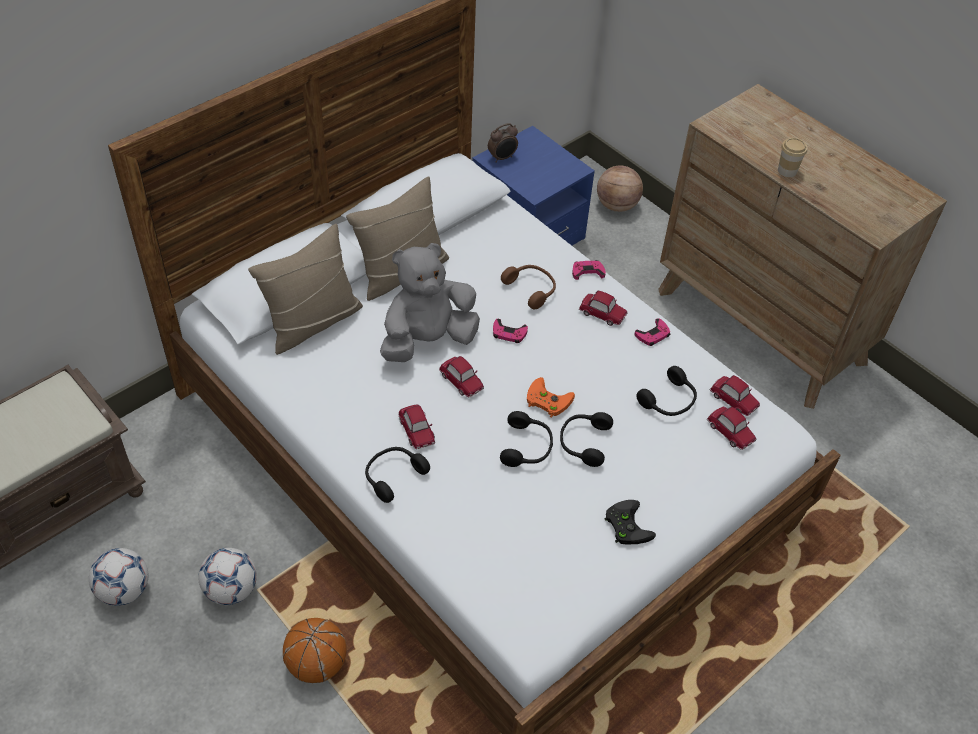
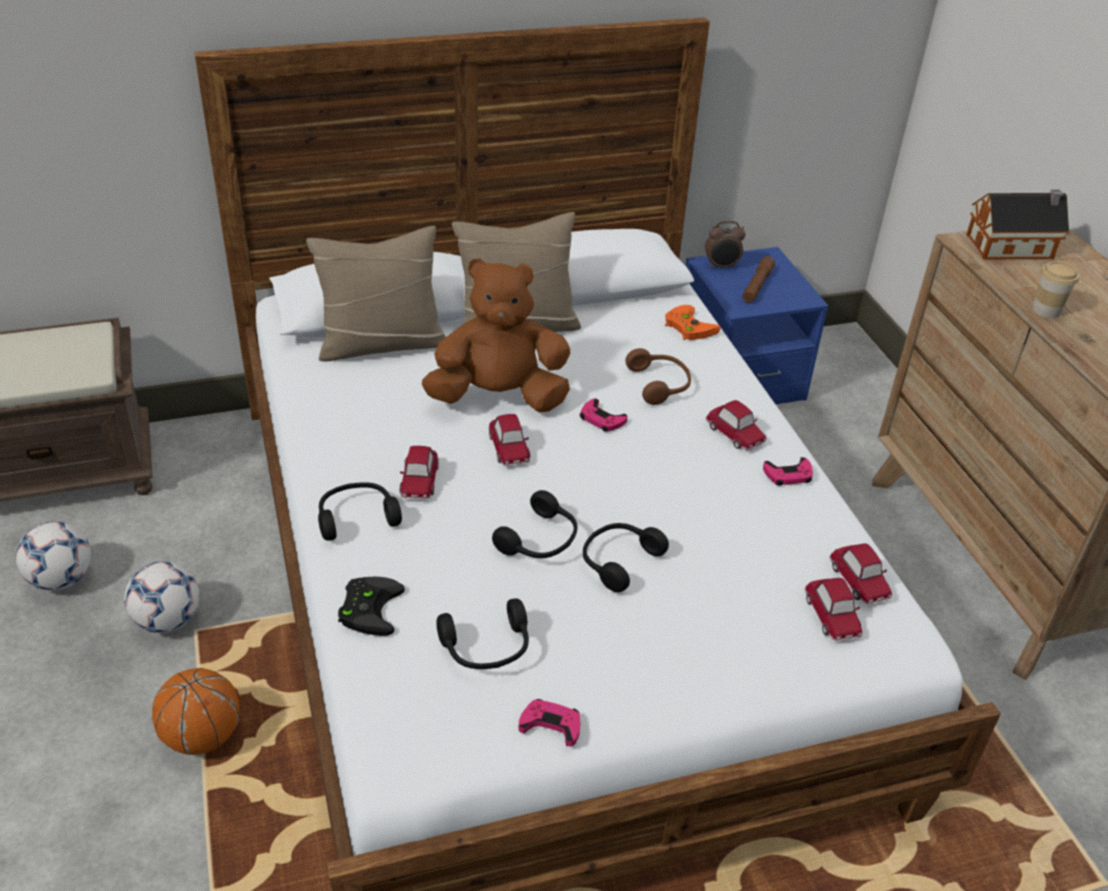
camera: 25 degrees right, 10 degrees down
grey plush toy [380,243,480,362] -> brown plush toy [422,258,570,412]
orange game controller [527,377,575,418] -> orange game controller moved to [665,305,721,340]
pink game controller [572,260,606,280] -> pink game controller moved to [519,699,580,746]
basketball [597,165,643,212] -> none
black game controller [605,500,656,544] -> black game controller moved to [338,577,405,636]
black headphones [636,366,697,416] -> black headphones moved to [436,598,529,669]
none -> brown flashlight [742,256,775,303]
none -> toy house [966,190,1069,259]

